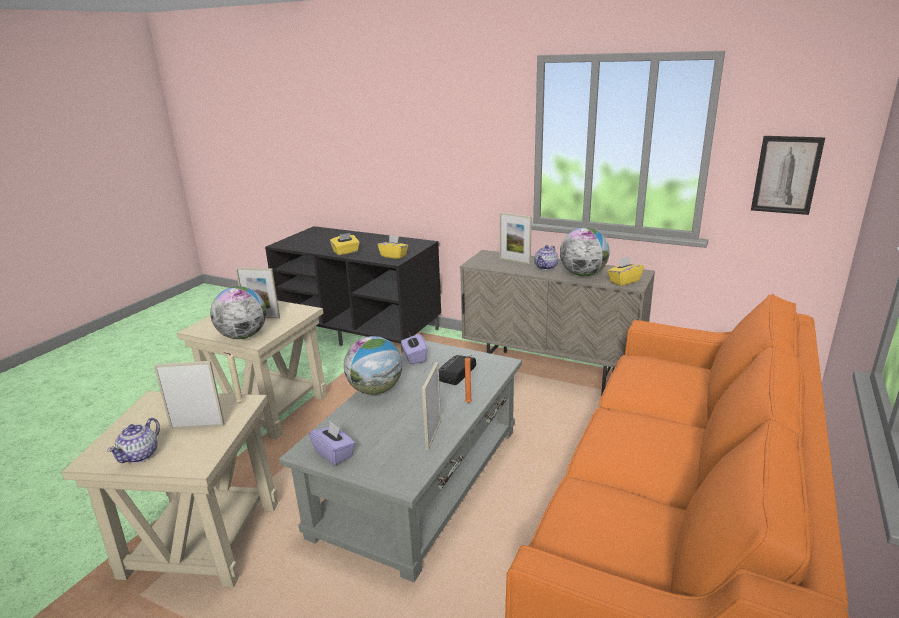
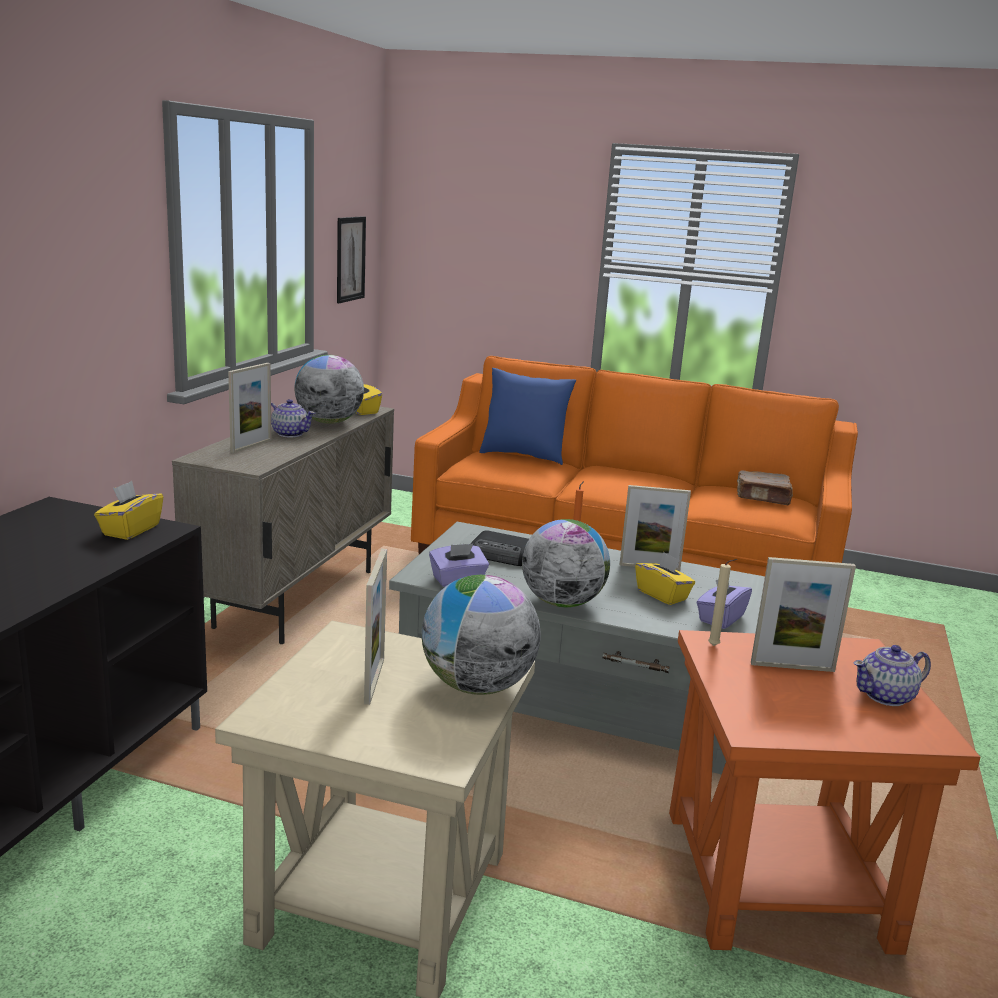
camera: 100 degrees left, 5 degrees down
beige side table [62,391,278,587] -> orange side table [669,630,981,955]
teapot [107,418,160,463] -> teapot turned 150 degrees clockwise [854,645,931,706]
picture frame [154,361,225,429] -> picture frame turned 75 degrees counterclockwise [751,557,856,672]
yellow tissue box [330,233,360,255] -> yellow tissue box moved to [635,552,695,605]
none -> blue pillow [479,368,576,465]
none -> brown book [737,470,793,505]

